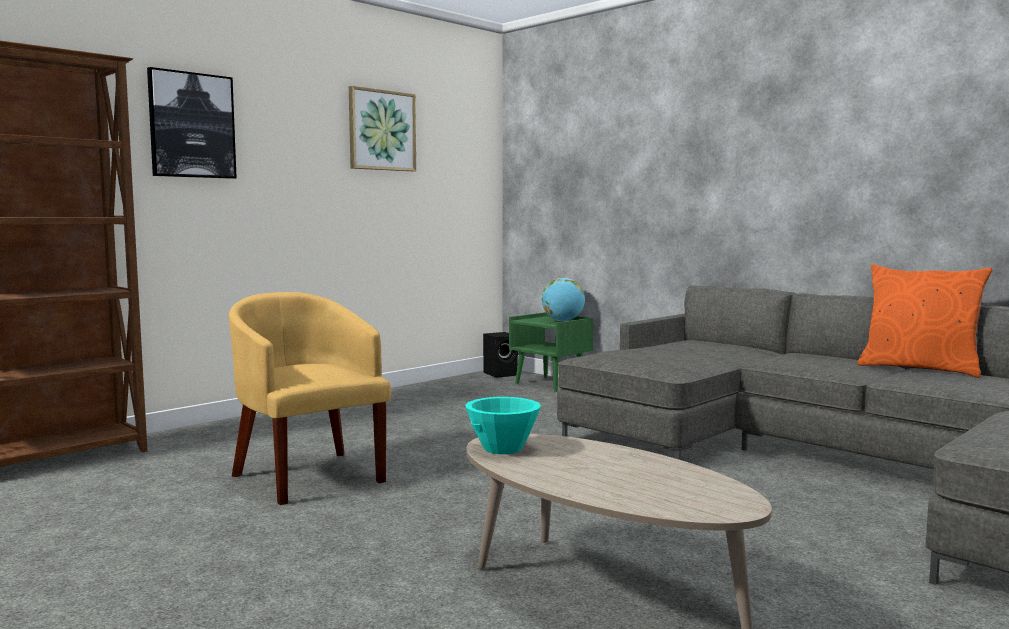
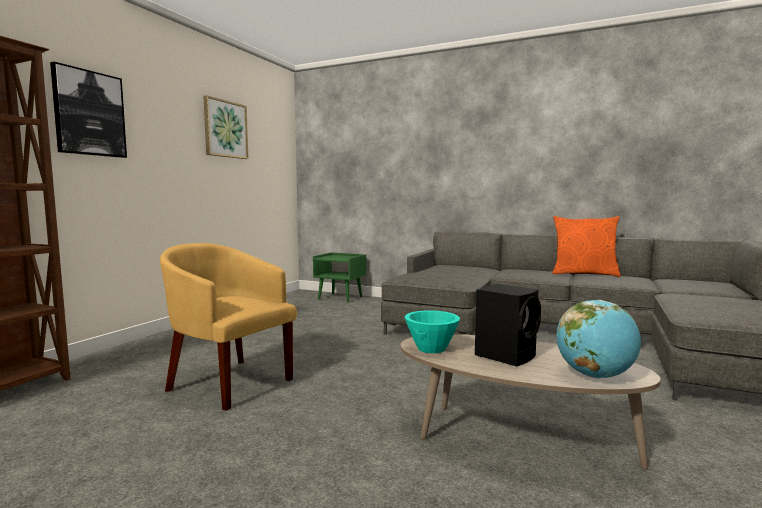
camera: 20 degrees left, 0 degrees up
black speaker [483,332,518,378] -> black speaker moved to [475,284,541,367]
globe [542,278,585,322] -> globe moved to [557,300,641,378]

